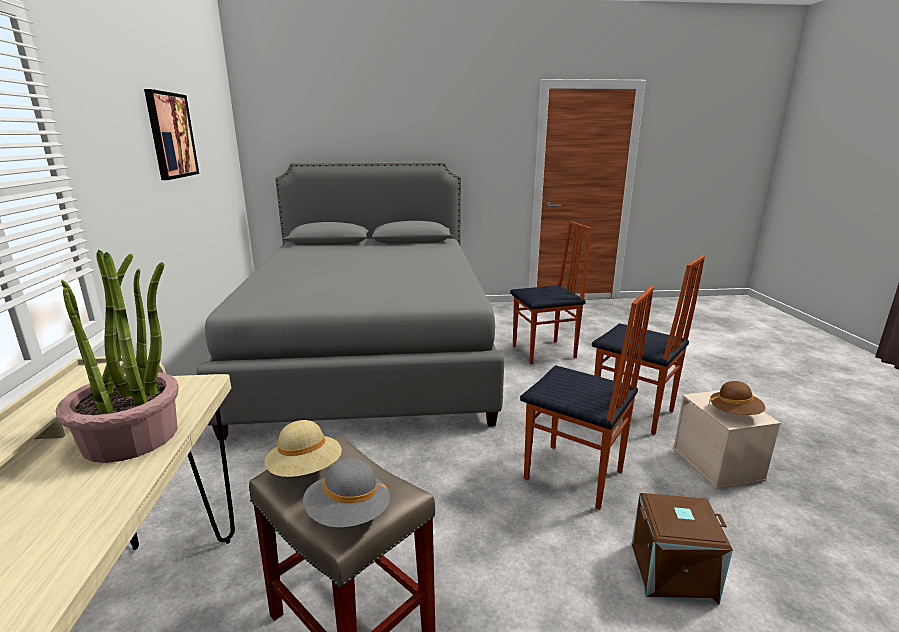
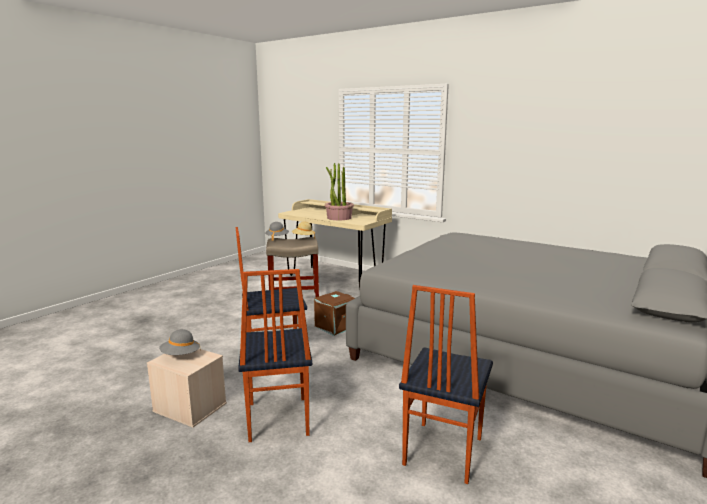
camera: 130 degrees right, 5 degrees down
picture [144,89,199,180] -> none
chair [592,255,705,435] -> chair turned 90 degrees counterclockwise [238,269,312,442]
brown storage box [632,493,733,605] -> brown storage box moved to [314,291,355,336]
brown hat [708,381,765,415] -> grey hat [159,329,201,355]

